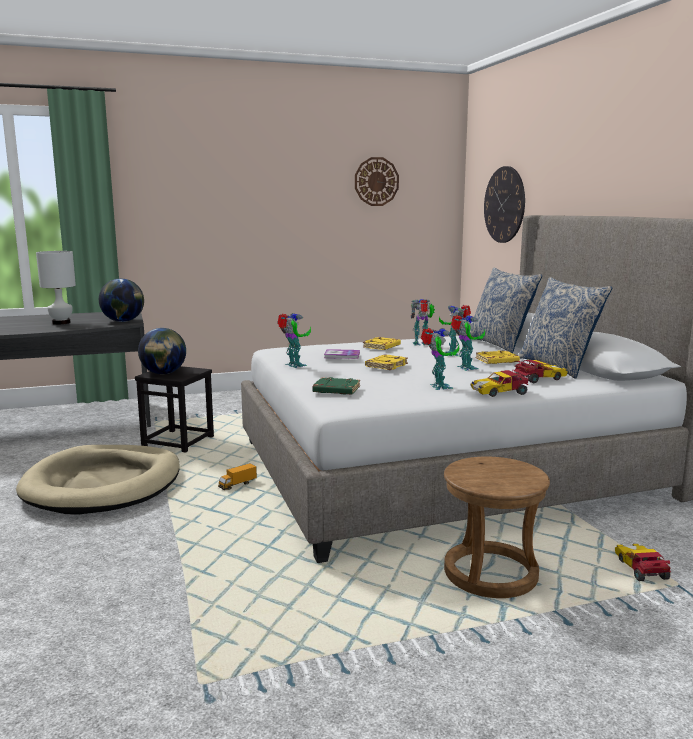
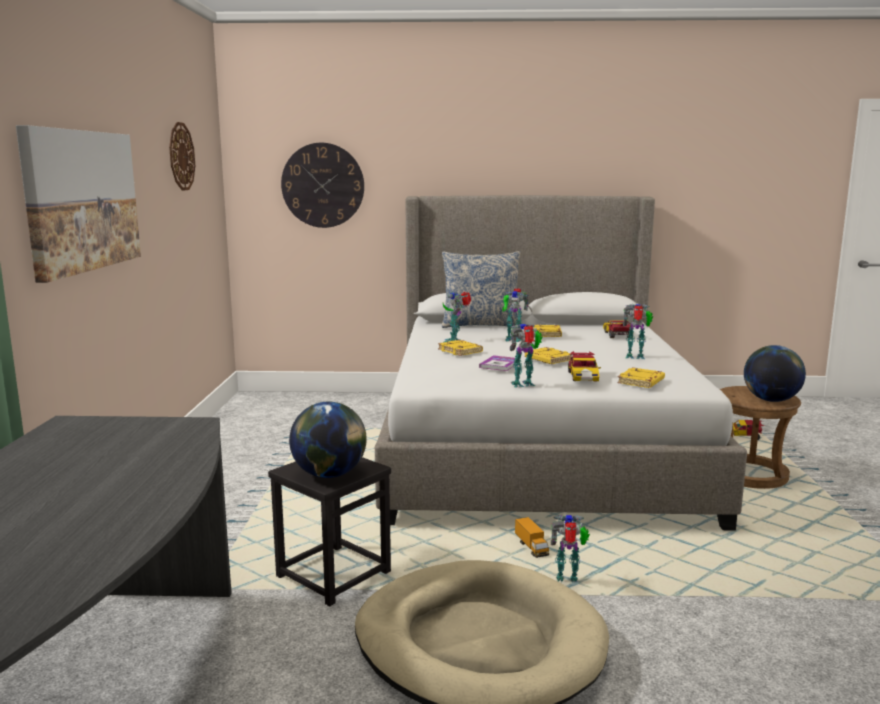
camera: 70 degrees left, 0 degrees up
white table lamp [36,251,76,325] -> none
globe [99,279,144,322] -> globe moved to [744,345,806,402]
green book [312,377,360,394] -> yellow book [617,367,665,388]
toy robot [451,315,485,371] -> toy robot moved to [551,514,590,583]
toy car [471,369,530,397] -> toy car moved to [568,351,601,382]
pillow [518,277,612,379] -> none
none -> picture [16,125,141,283]

